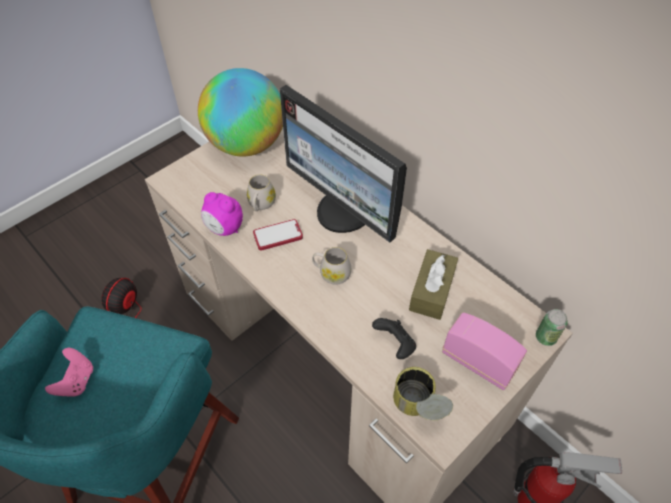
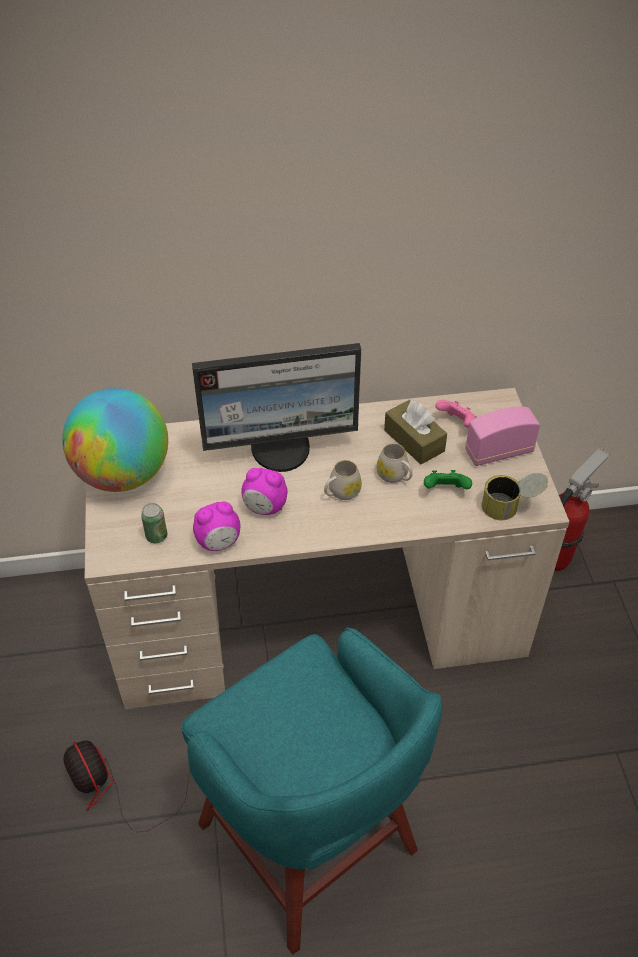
camera: 55 degrees left, 5 degrees down
pink game controller [45,348,93,397] -> pink game controller moved to [435,400,477,428]
white mug [247,175,276,211] -> white mug moved to [376,443,413,483]
phone [253,219,303,251] -> alarm clock [241,468,287,515]
black game controller [372,318,416,359] -> green game controller [424,470,472,489]
can [536,309,568,346] -> can moved to [141,503,167,543]

